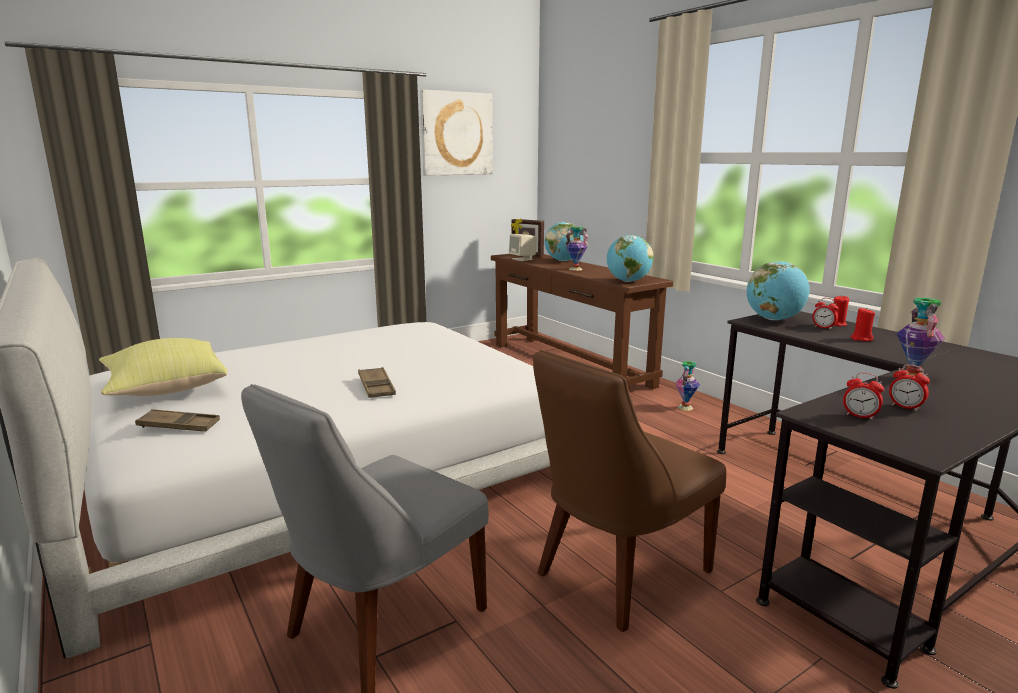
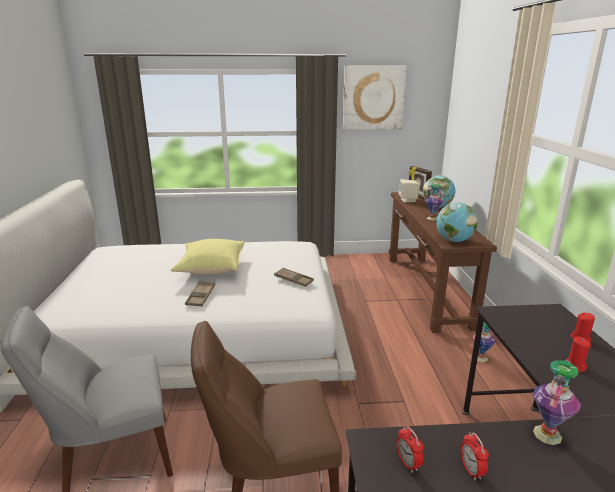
camera: 30 degrees right, 5 degrees up
yellow pillow [99,338,228,396] -> yellow pillow moved to [171,239,245,274]
brown tray [135,409,220,431] -> brown tray moved to [274,268,314,287]
globe [747,261,809,320] -> none
alarm clock [813,298,839,330] -> none

